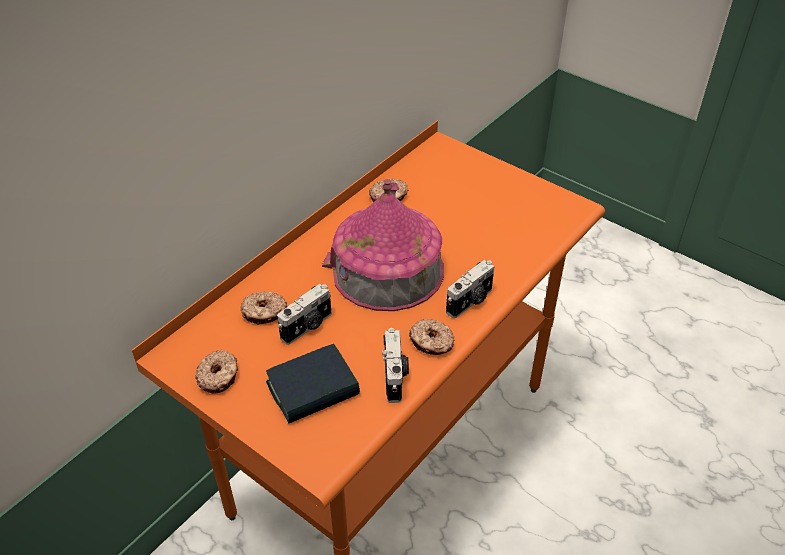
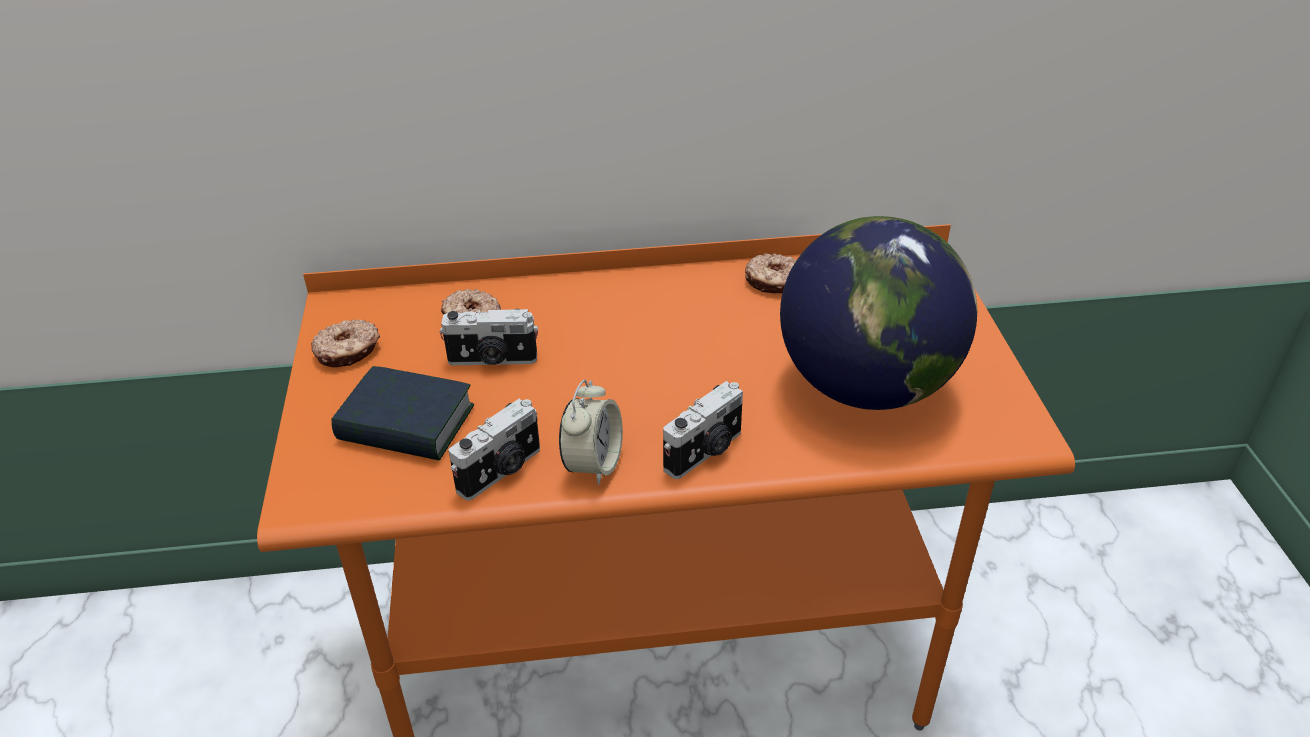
camera: 45 degrees right, 5 degrees down
toy house [322,179,444,311] -> none
donut [409,319,454,355] -> alarm clock [559,379,623,485]
camera [446,260,495,318] -> camera turned 45 degrees counterclockwise [663,381,743,479]
none -> globe [780,216,977,410]

